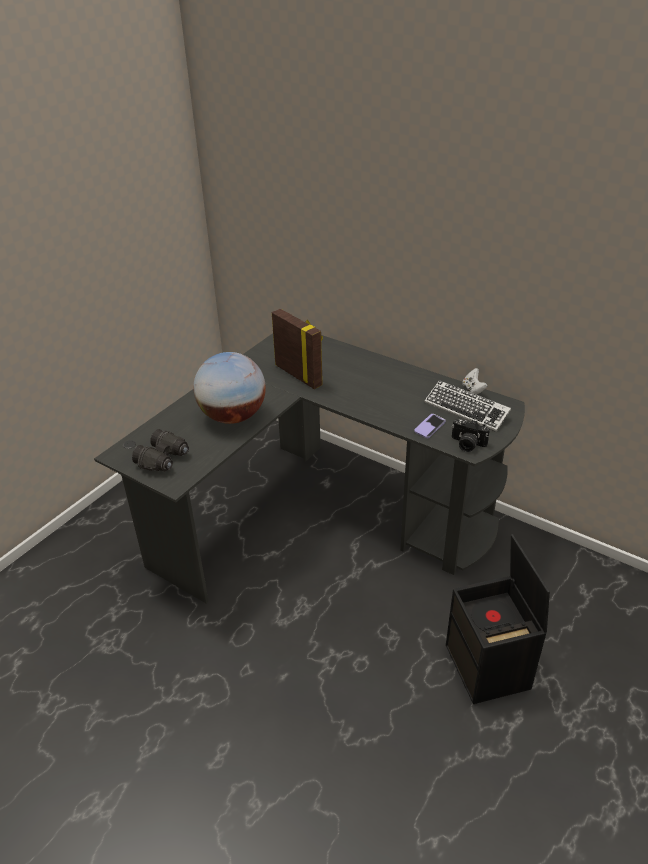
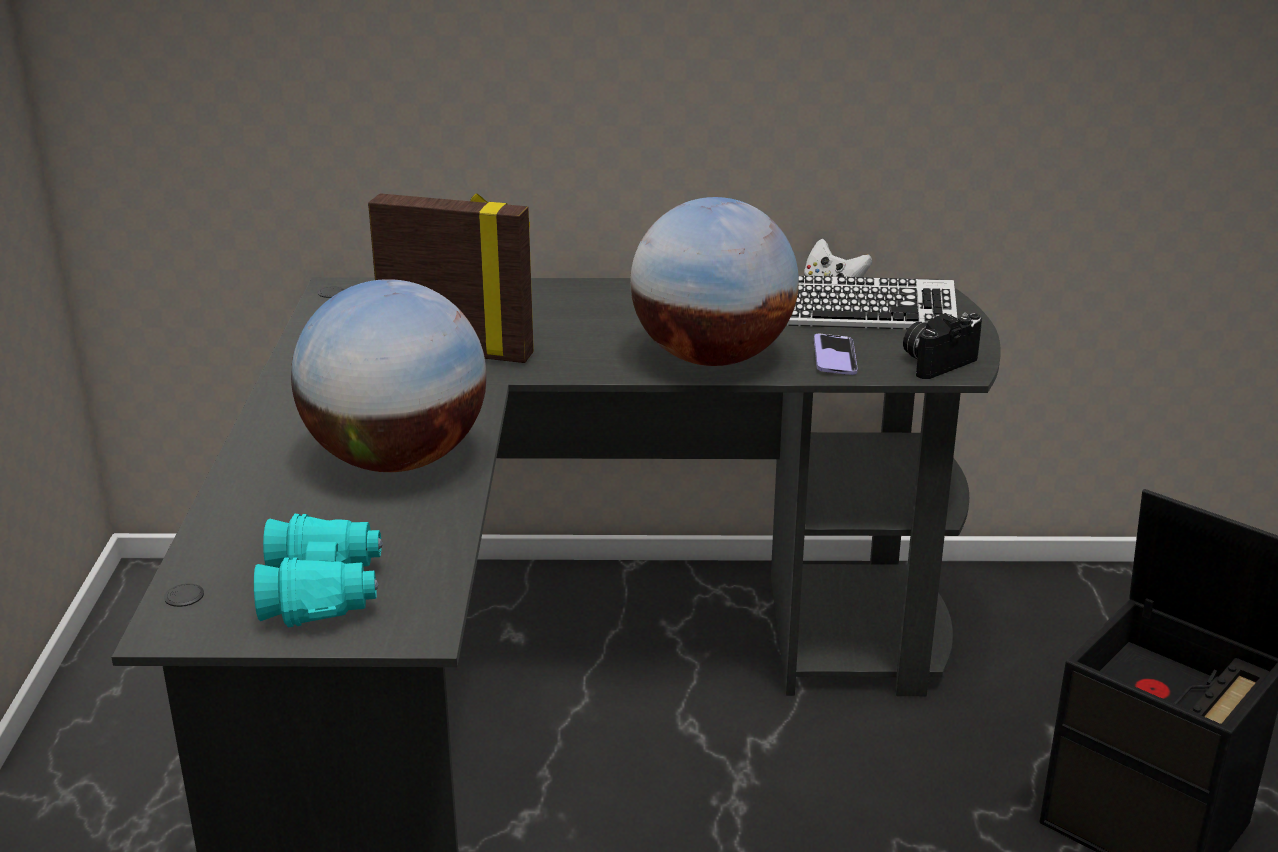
camera: 35 degrees left, 10 degrees down
black binoculars [132,429,189,471] -> turquoise binoculars [254,514,383,628]
camera [452,419,490,452] -> camera turned 150 degrees clockwise [903,313,982,379]
none -> globe [630,197,799,366]

